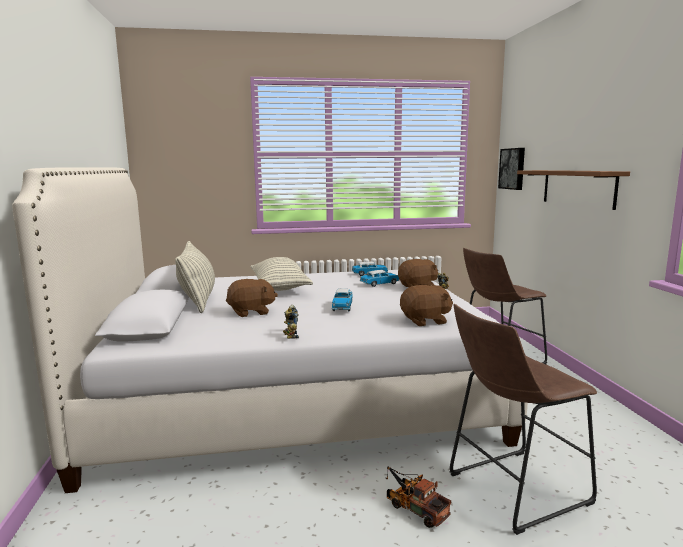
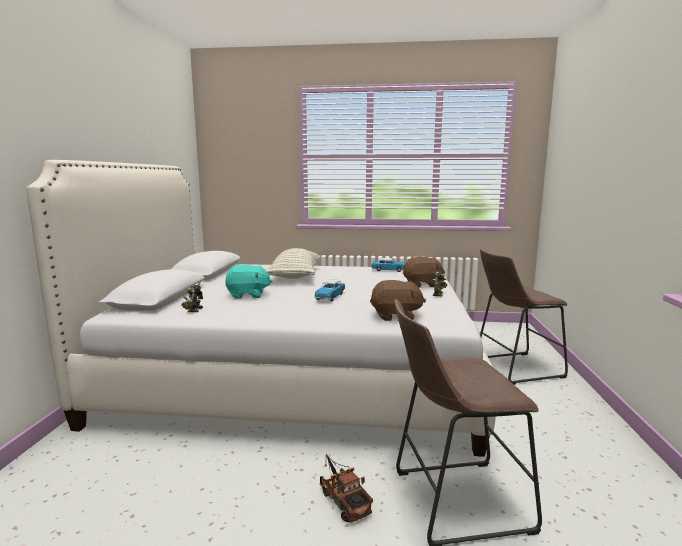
camera: 15 degrees right, 0 degrees up
pillow [175,241,215,313] -> none
brown plush toy [226,279,278,317] -> turquoise plush toy [225,264,273,299]
toy robot [283,305,299,339] -> toy robot moved to [181,283,203,312]
toy car [360,270,399,287] -> none
picture [498,148,525,190] -> none
shelf [517,170,630,210] -> none

